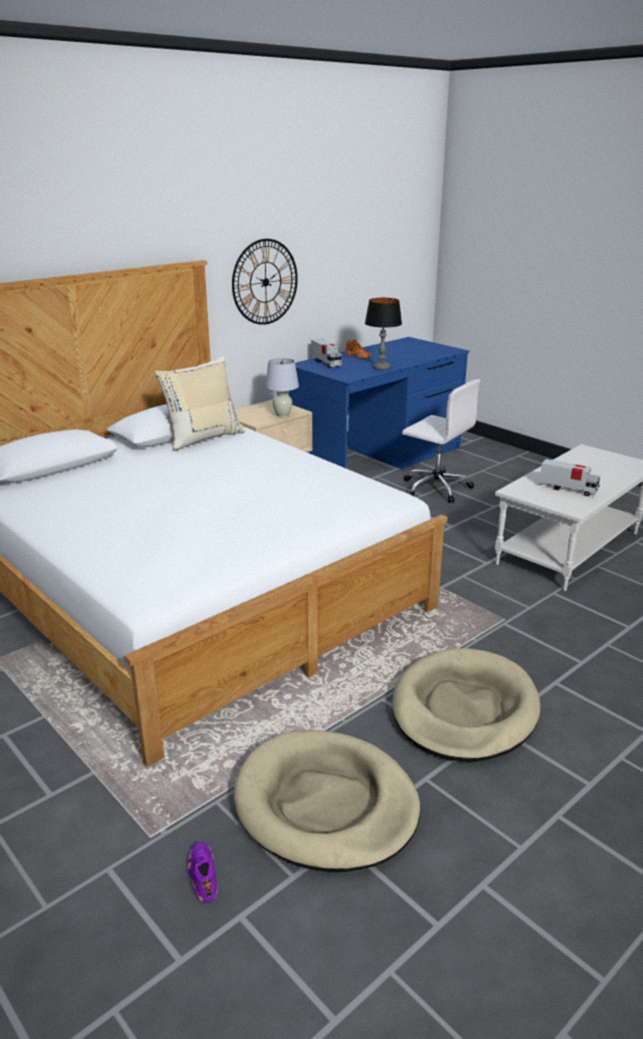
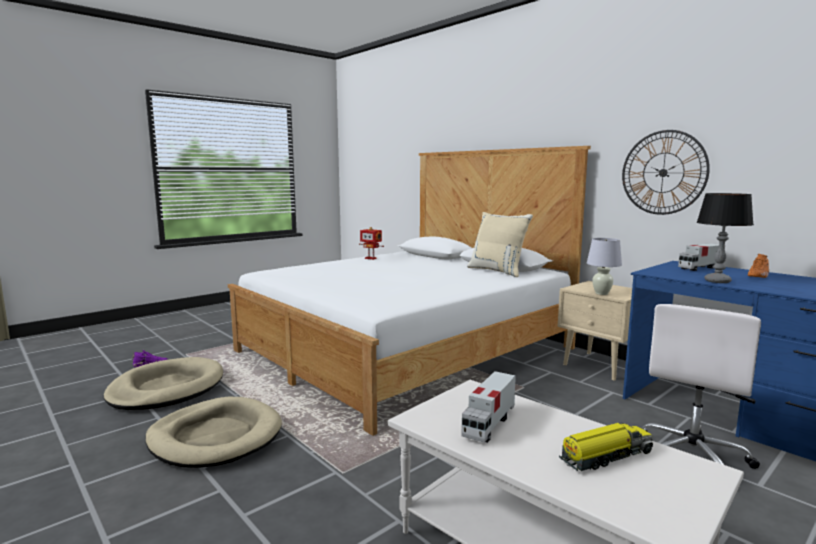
camera: 90 degrees right, 15 degrees down
none -> toy robot [359,227,384,260]
none -> toy truck [559,423,653,471]

